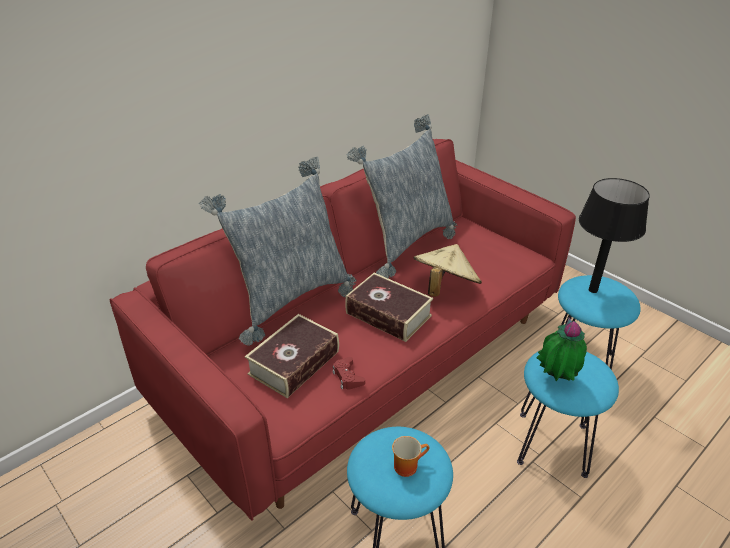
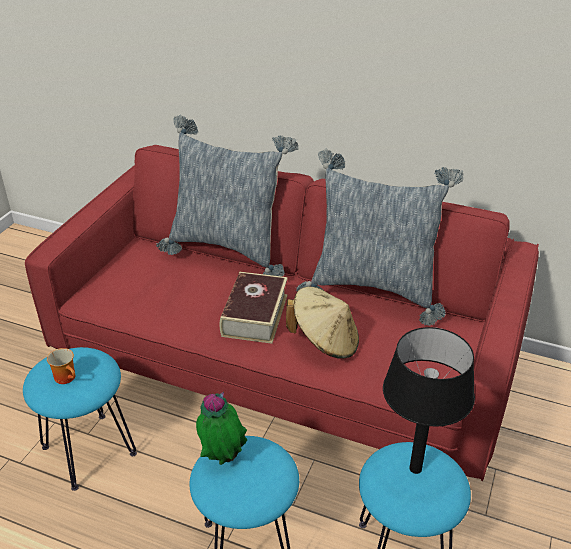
camera: 65 degrees right, 0 degrees up
book [245,314,339,398] -> none
red game controller [333,357,365,389] -> none

